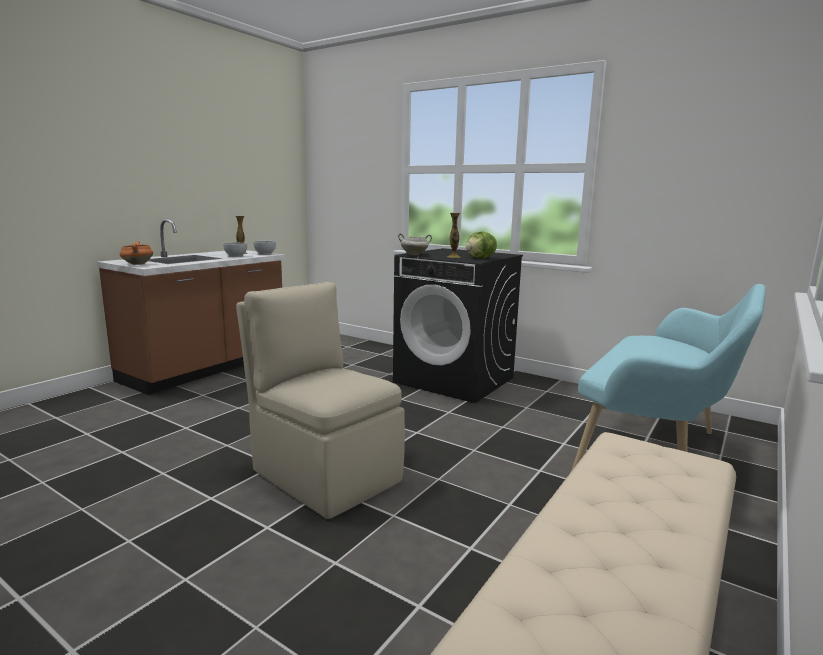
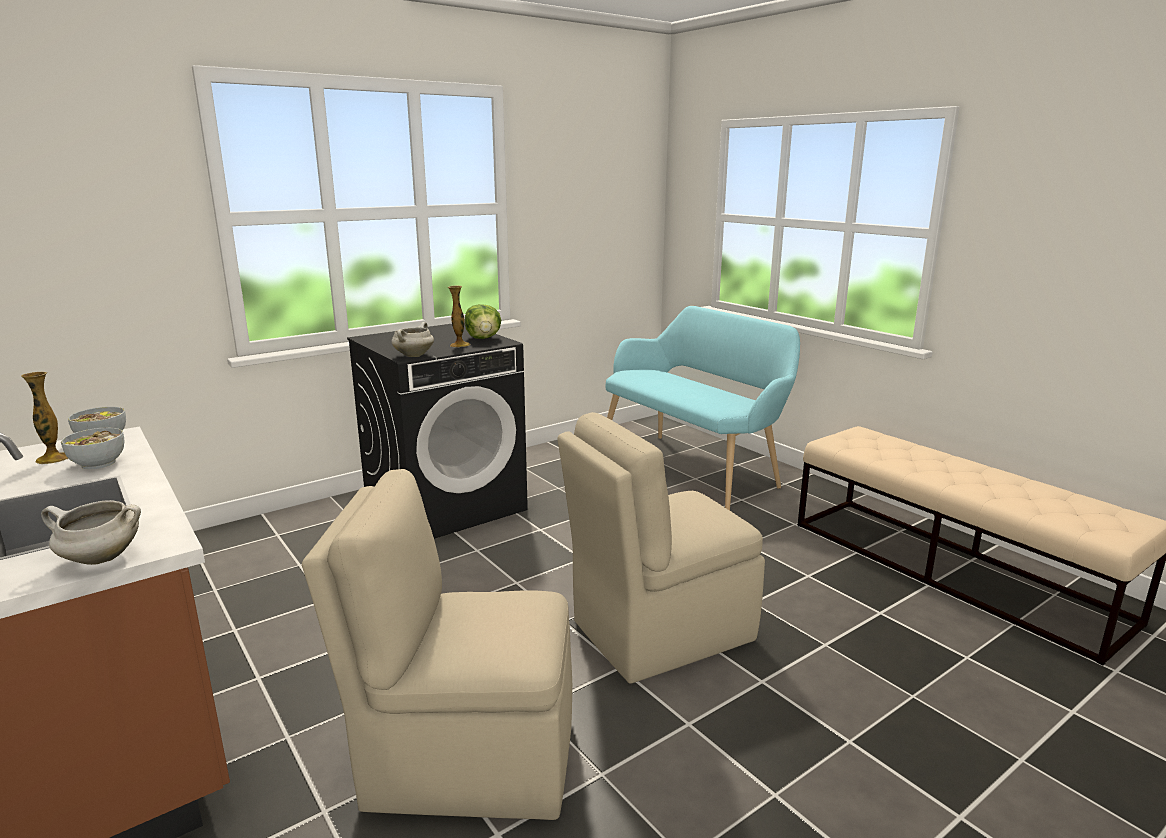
camera: 70 degrees left, 5 degrees up
orange cooking pot [120,241,153,265] -> white cooking pot [41,500,141,565]
none -> beige chair [302,469,572,820]

